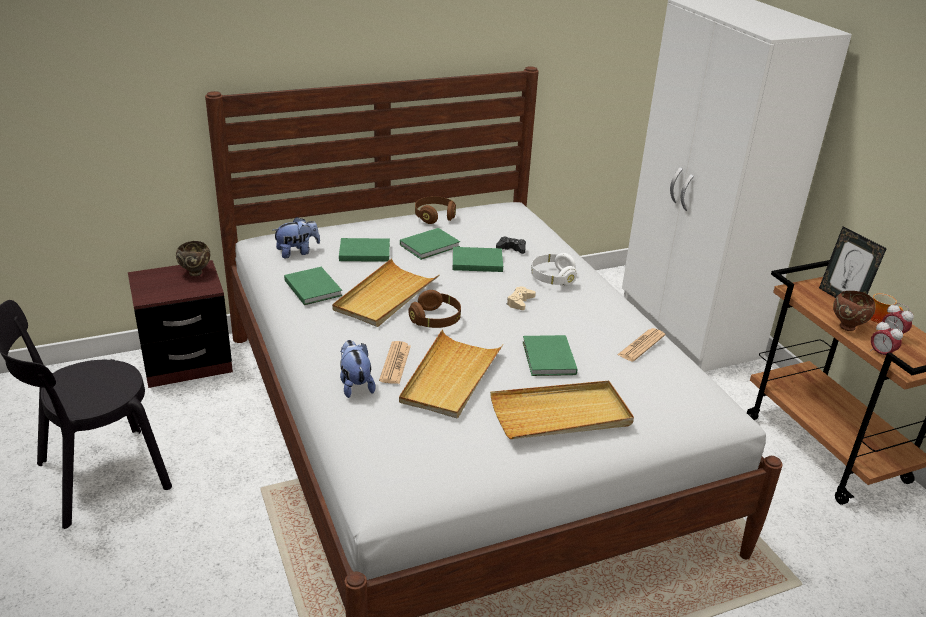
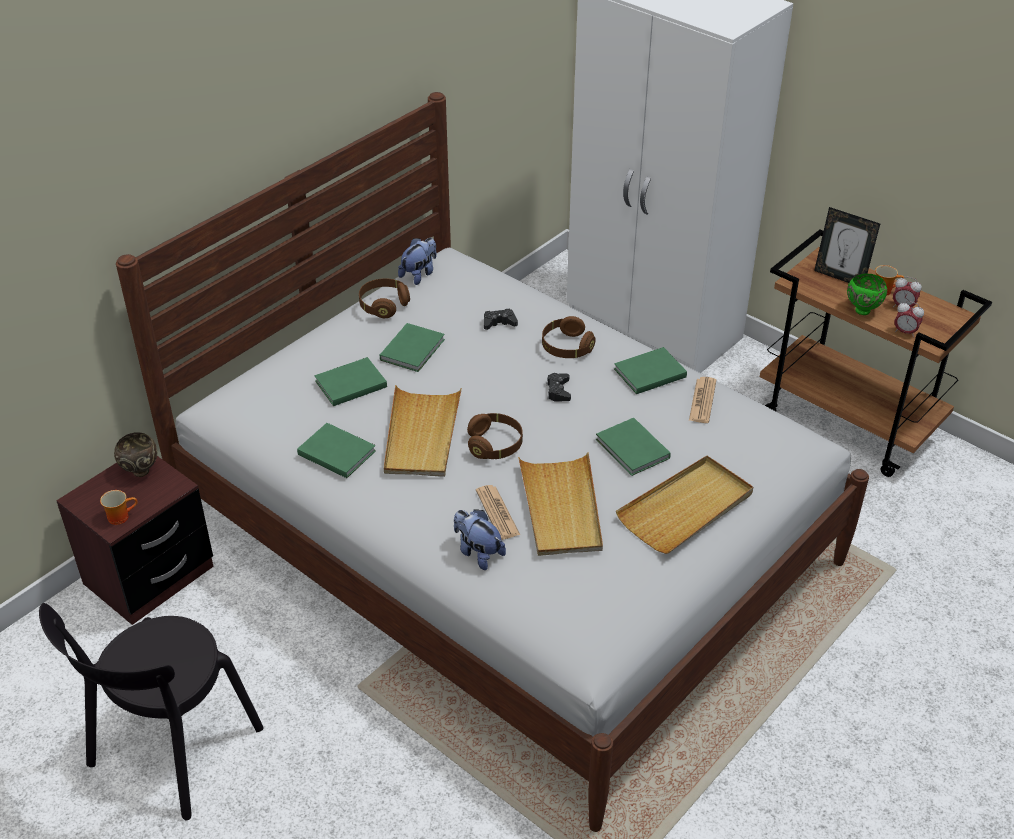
camera: 25 degrees left, 10 degrees up
plush toy [272,217,320,258] -> plush toy moved to [398,238,436,285]
green book [453,247,503,272] -> green book moved to [614,347,687,394]
beige game controller [506,287,536,310] -> black game controller [547,373,571,401]
white headphones [531,253,577,286] -> brown headphones [542,316,596,358]
brown bowl [833,291,876,331] -> green bowl [847,274,887,315]
none -> mug [100,490,138,525]

